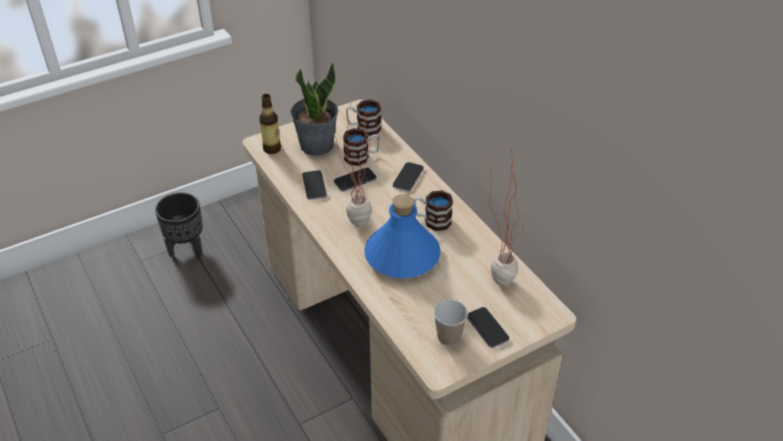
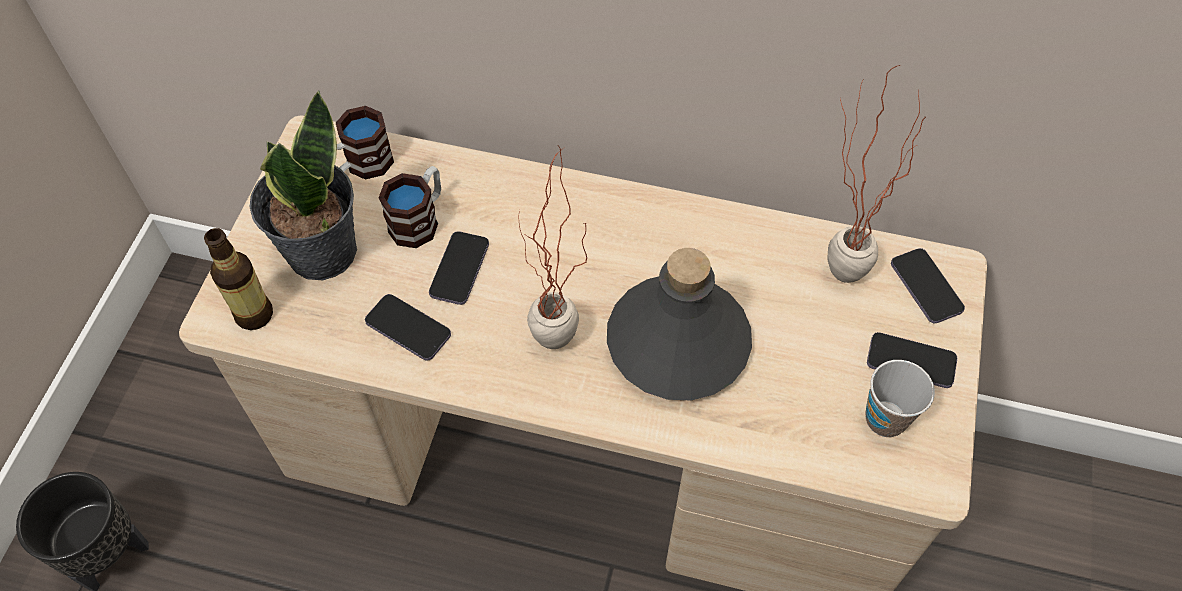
camera: 45 degrees left, 15 degrees up
blue bottle [364,194,441,278] -> grey bottle [607,248,752,400]
phone [393,162,424,191] -> phone moved to [891,248,965,323]
mug [414,190,453,231] -> none

